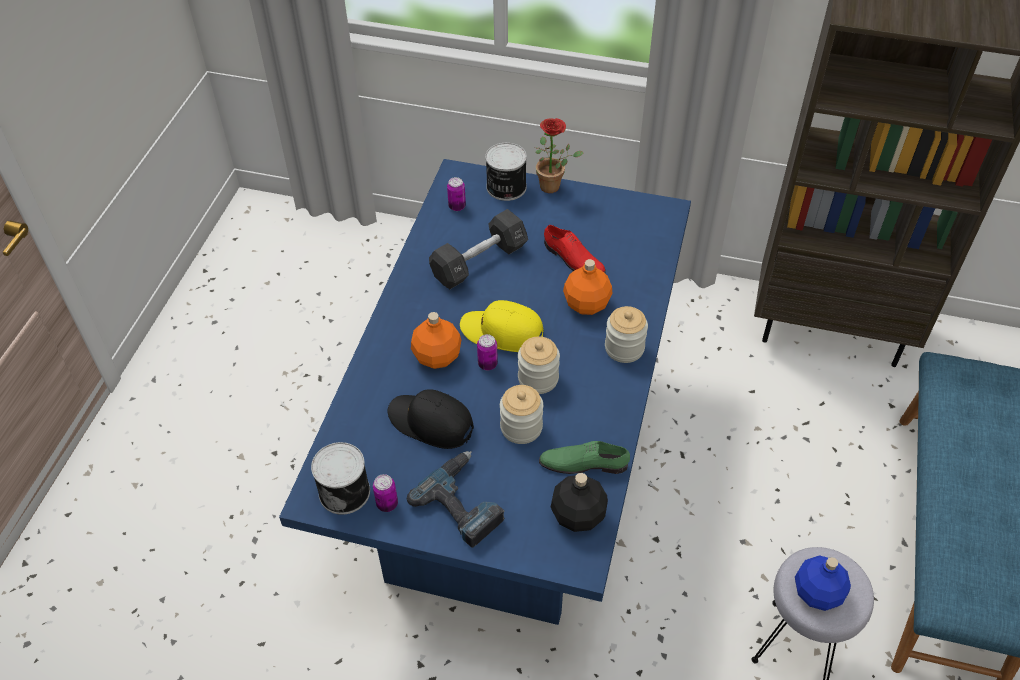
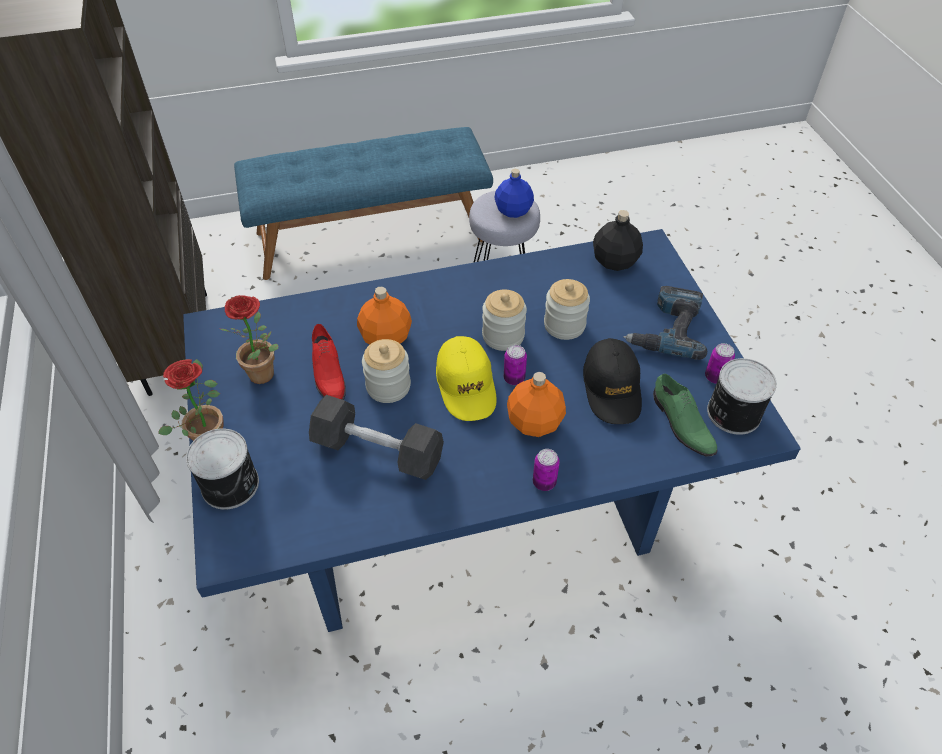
camera: 120 degrees left, 0 degrees up
can [447,177,466,211] -> can moved to [533,449,560,491]
green shoe [539,441,630,474] -> green shoe moved to [653,373,717,457]
red shoe [544,225,606,273] -> red shoe turned 150 degrees clockwise [312,324,346,400]
jar [605,306,648,363] -> jar moved to [362,339,411,403]
none -> potted plant [221,295,278,384]

